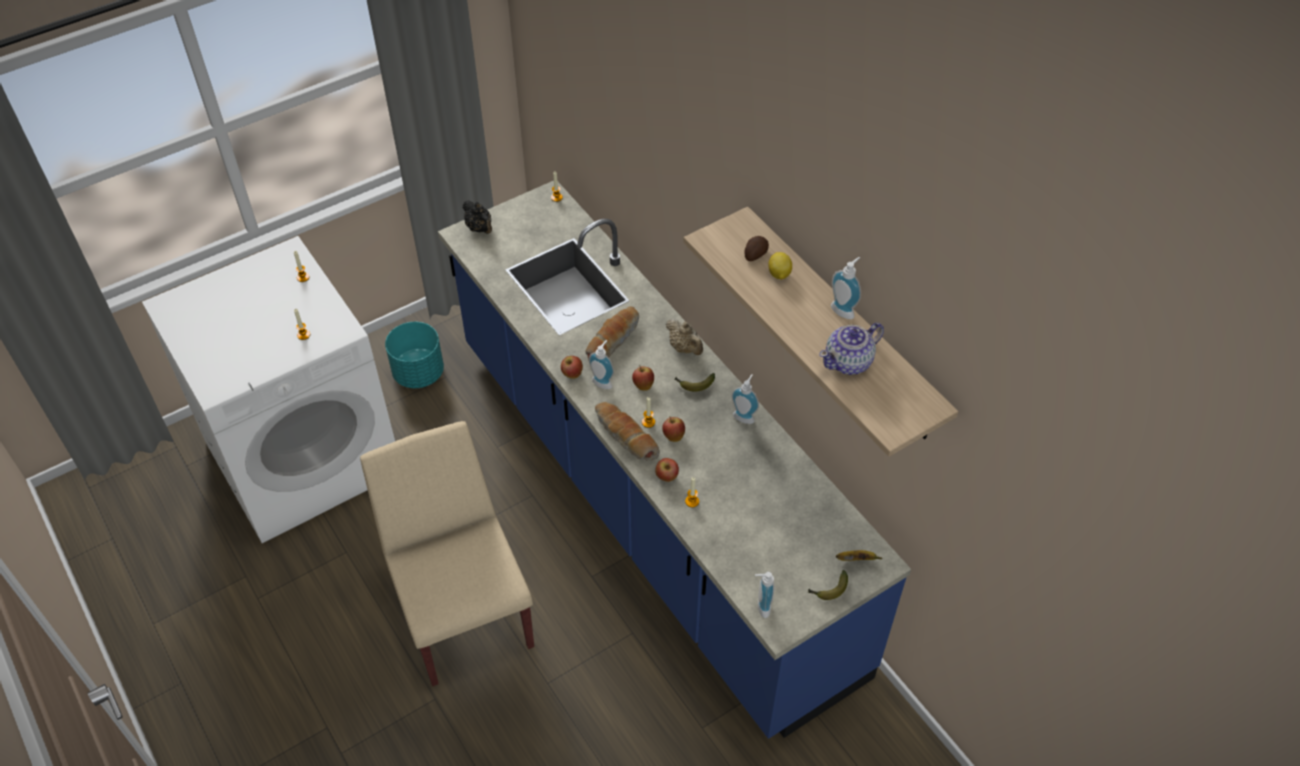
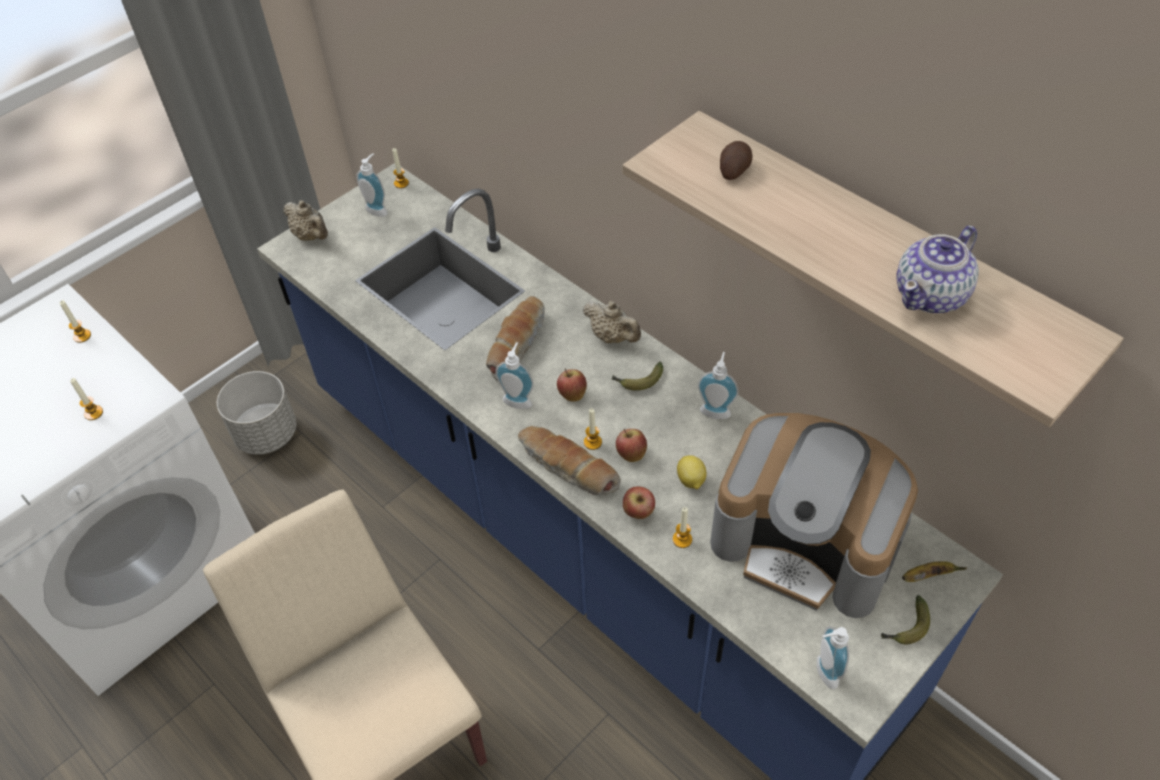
camera: 10 degrees left, 0 degrees up
turquoise planter [385,322,444,388] -> grey planter [217,371,296,455]
black teapot [462,200,492,234] -> beige teapot [283,200,328,241]
apple [561,356,583,379] -> none
lemon [769,252,792,280] -> lemon moved to [677,455,706,489]
soap dispenser [831,257,861,319] -> soap dispenser moved to [357,153,388,217]
none -> coffee machine [710,413,918,618]

